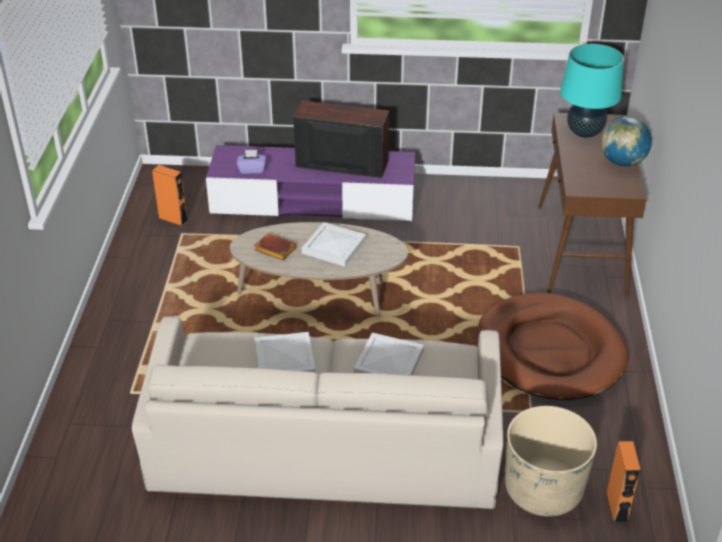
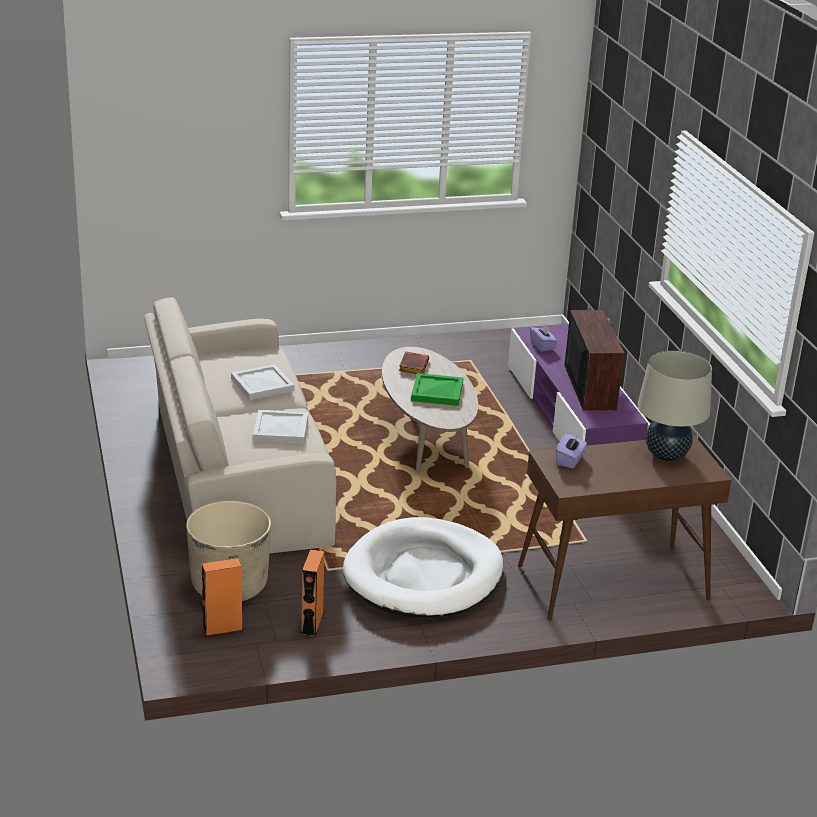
camera: 70 degrees right, 10 degrees down
orange speaker [152,165,188,226] -> orange speaker moved to [301,549,324,636]
white tray [302,222,366,267] -> green tray [411,373,463,406]
brown dog bed [478,293,629,400] -> white dog bed [343,517,504,618]
turquoise table lamp [560,44,624,137] -> beige table lamp [637,351,712,461]
globe [601,117,652,166] -> none
none -> purple tissue box [555,434,587,469]

